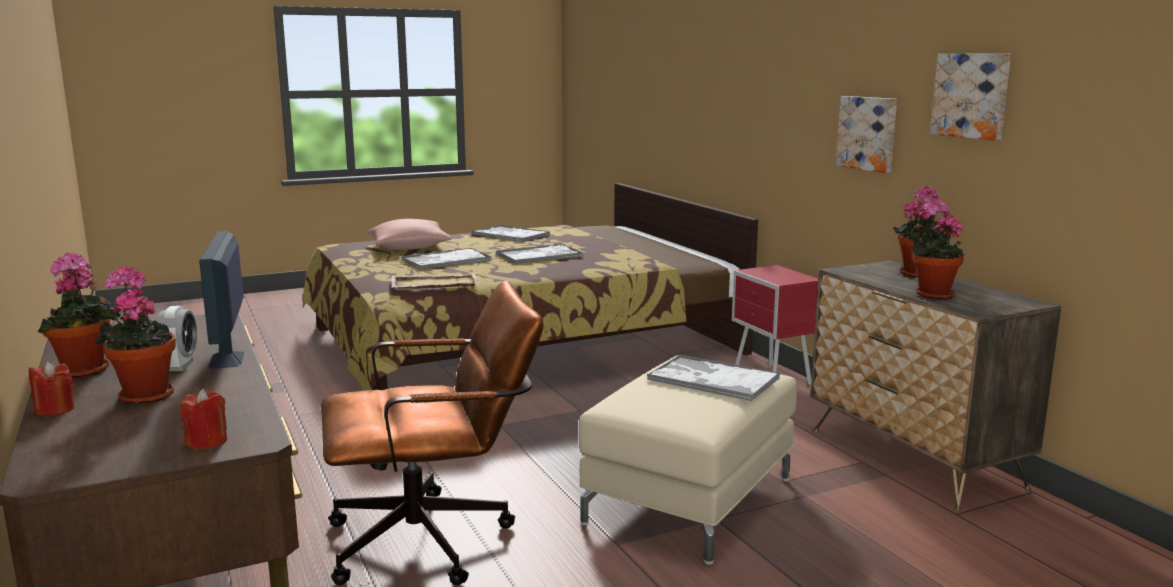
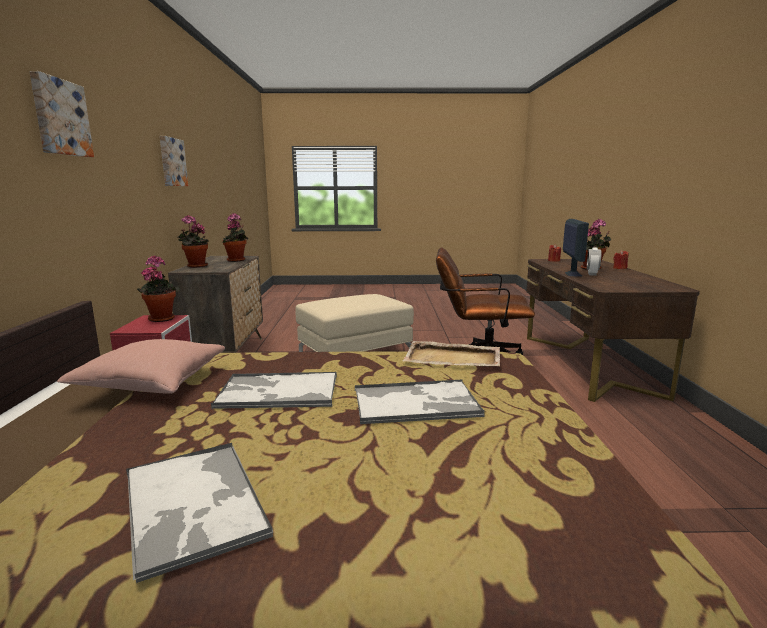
camera: 155 degrees left, 0 degrees up
potted plant [38,252,110,378] -> potted plant moved to [137,255,180,322]
pink pillow [367,219,452,250] -> pink pillow moved to [57,339,225,394]
tray [647,354,780,401] -> none
picture [836,96,897,173] -> picture moved to [29,71,94,157]

